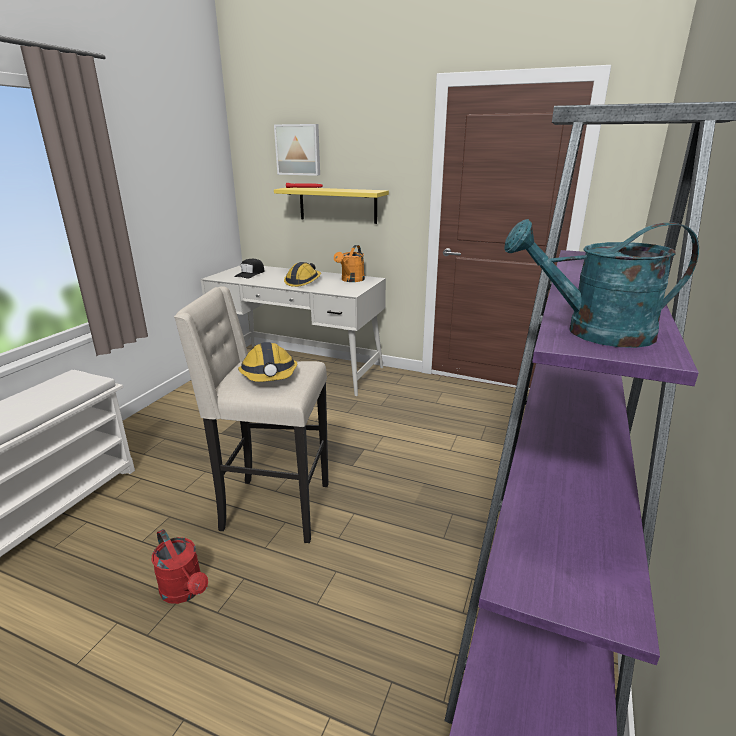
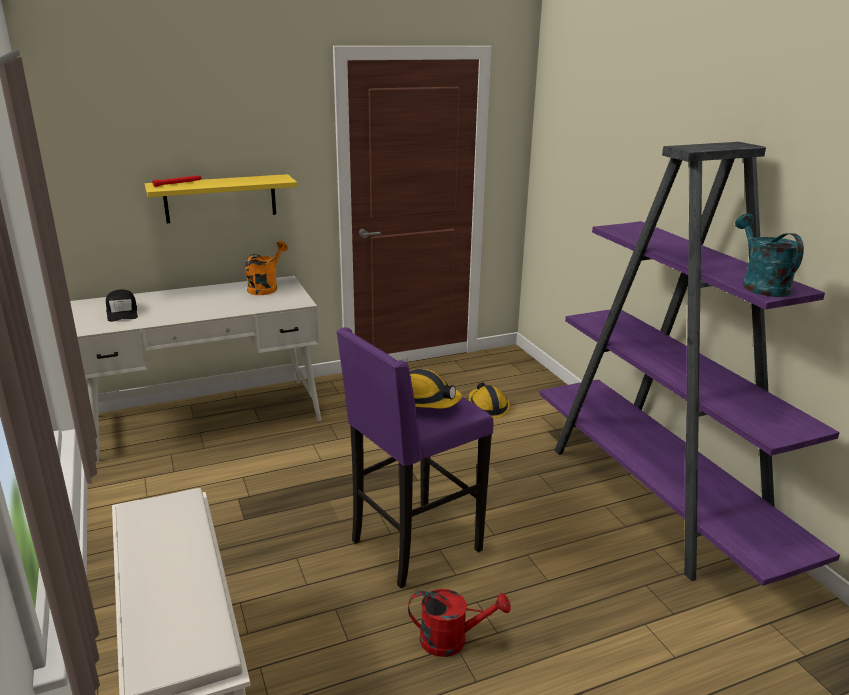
camera: 45 degrees left, 0 degrees up
beige stool [174,286,328,543] -> purple stool [336,327,493,588]
picture [274,124,320,176] -> none
hard hat [284,262,321,287] -> hard hat moved to [469,383,510,418]
orange watering can [334,245,365,282] -> orange watering can turned 135 degrees counterclockwise [245,241,288,295]
turquoise watering can [504,219,699,348] -> turquoise watering can turned 120 degrees clockwise [735,213,804,297]

